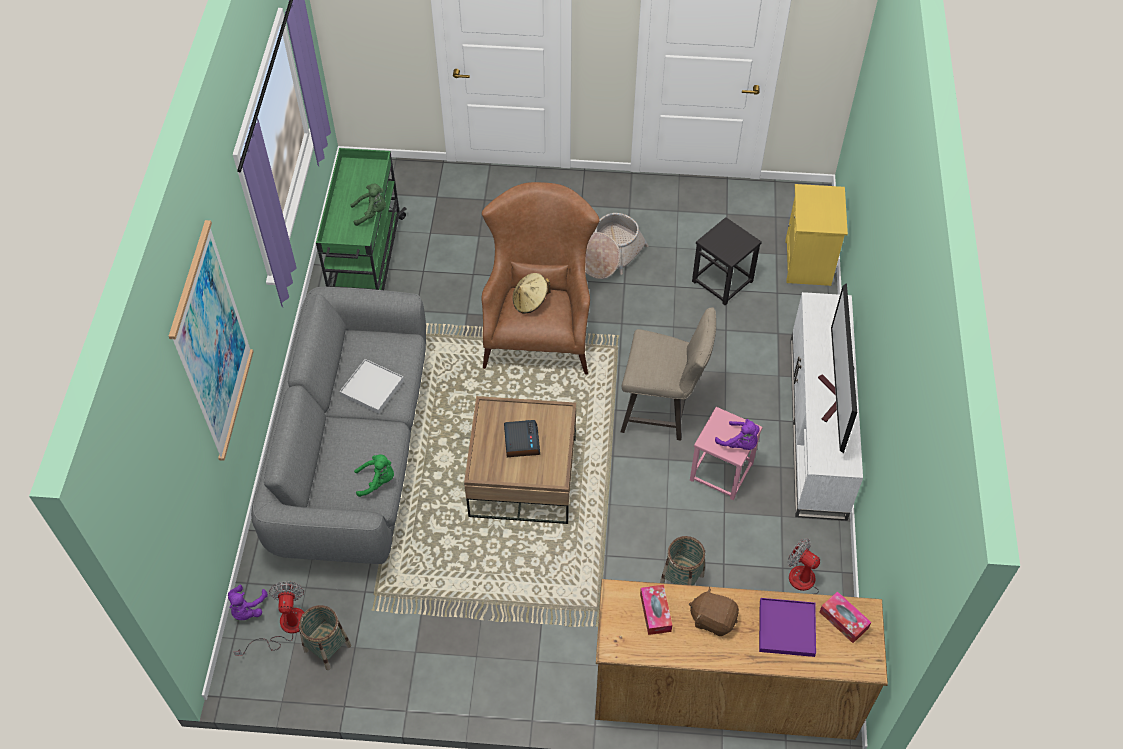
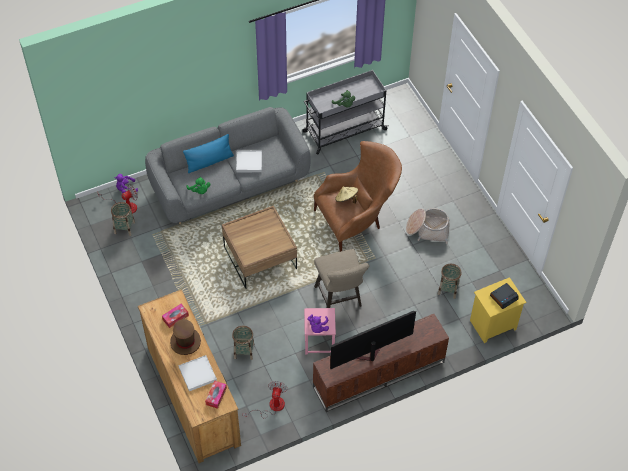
camera: 60 degrees right, 0 degrees up
picture [169,220,254,461] -> none
green cart [316,148,407,290] -> grey cart [302,70,389,155]
alarm clock [504,420,540,457] -> alarm clock moved to [490,283,518,309]
brown plush toy [689,587,739,636] -> brown hat [170,319,201,355]
black stool [692,217,762,305] -> basket [438,264,462,299]
purple tray [759,598,816,657] -> white tray [179,355,217,391]
white tv stand [791,292,863,521] -> brown tv stand [313,314,449,412]
none -> blue pillow [183,134,234,173]

